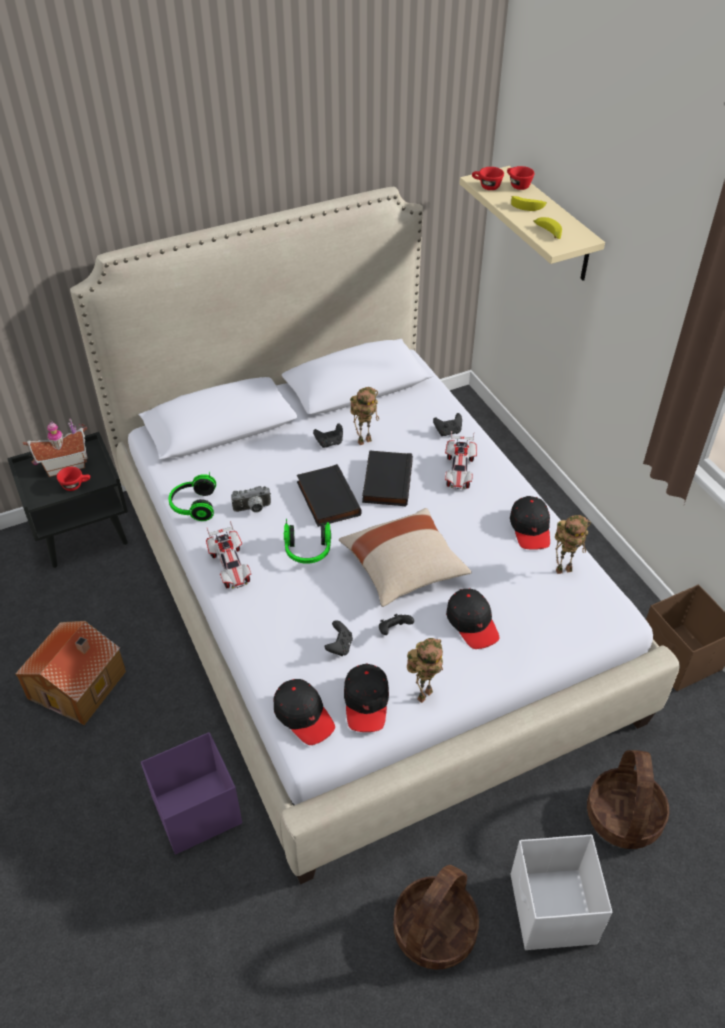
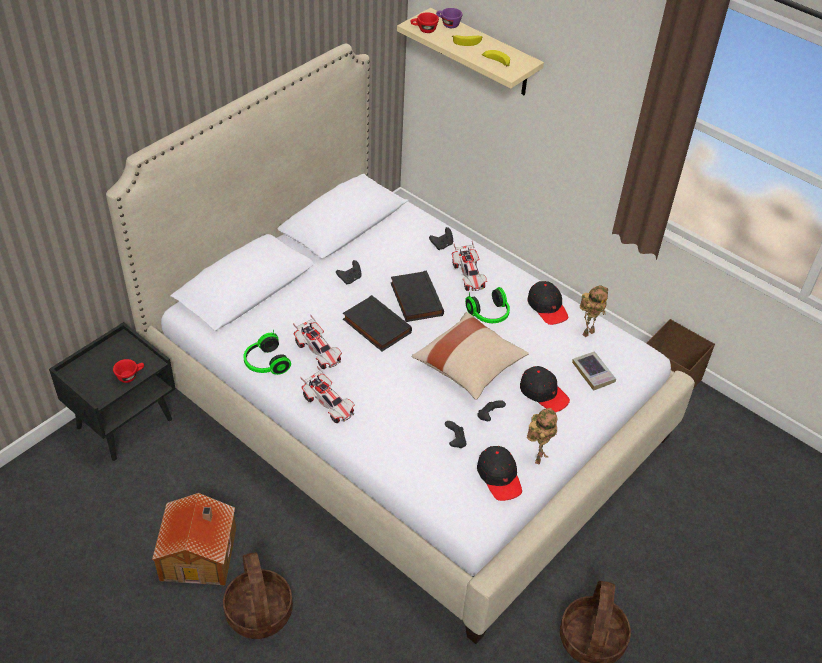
camera: 25 degrees left, 0 degrees up
toy house [23,418,88,477] -> none
purple storage box [141,732,242,855] -> none
camera [231,486,271,513] -> toy car [293,314,342,369]
black cap [274,679,335,745] -> none
headphones [284,519,331,564] -> headphones moved to [465,287,510,323]
toy robot [350,387,379,445] -> none
red cup [507,166,535,190] -> purple cup [436,8,462,28]
white storage box [511,834,612,950] -> none
basket [587,750,669,849] -> basket moved to [223,552,293,639]
none -> book [572,351,616,391]

